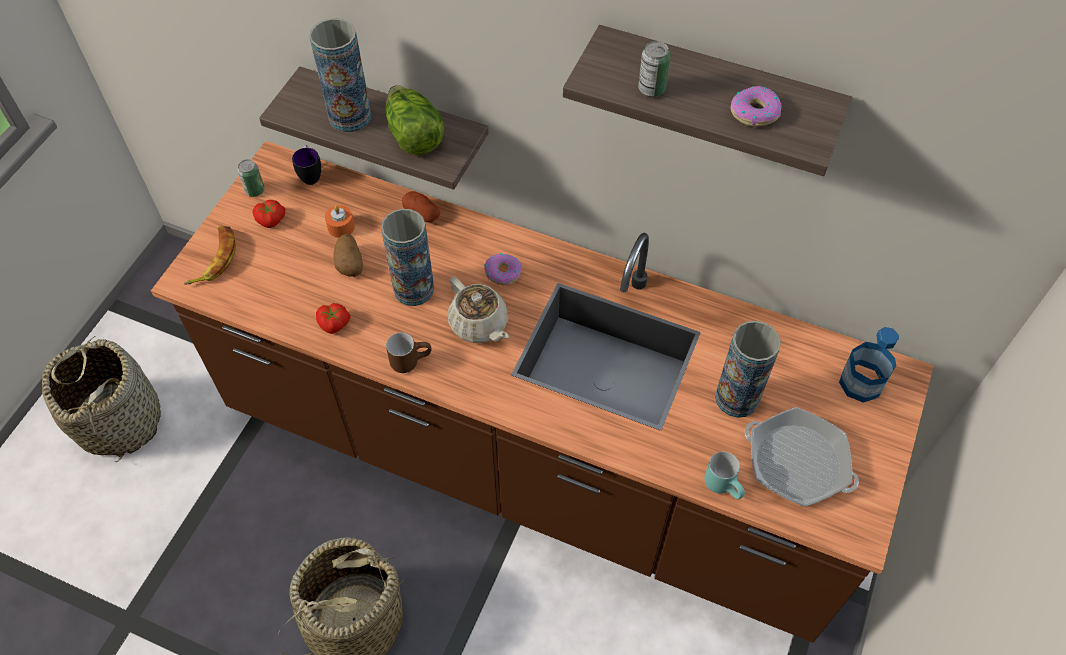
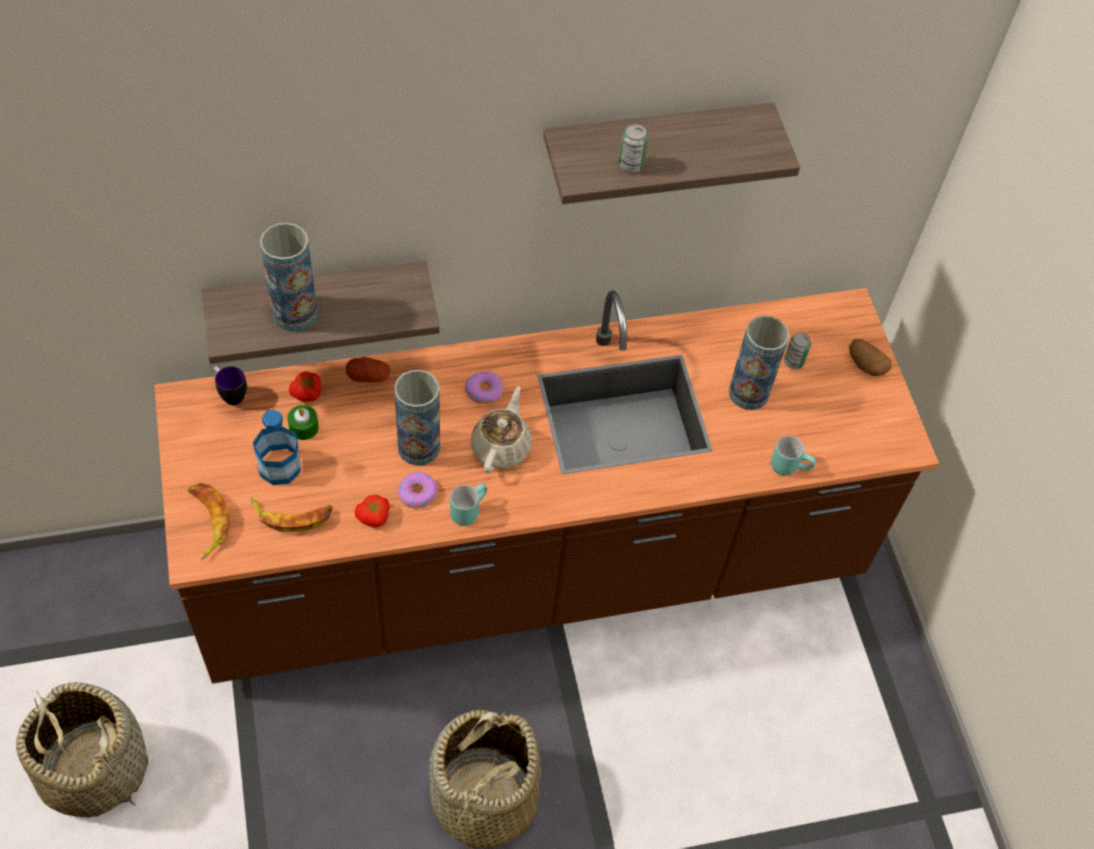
camera: 40 degrees left, 0 degrees up
can [238,159,265,197] -> can moved to [784,332,811,370]
tomato [252,200,285,228] -> tomato moved to [289,371,321,402]
orange candle [325,205,355,238] -> green candle [287,405,319,440]
potato [333,234,363,277] -> potato moved to [849,339,891,376]
lettuce [386,85,445,155] -> none
brown mug [386,332,431,373] -> turquoise mug [450,483,487,526]
beige teapot [448,276,509,343] -> beige teapot turned 90 degrees counterclockwise [470,386,532,473]
donut [731,86,782,127] -> donut moved to [398,472,438,508]
frying pan [745,407,859,506] -> none
bottle [839,327,899,403] -> bottle moved to [253,410,301,485]
none -> banana [250,497,333,532]

